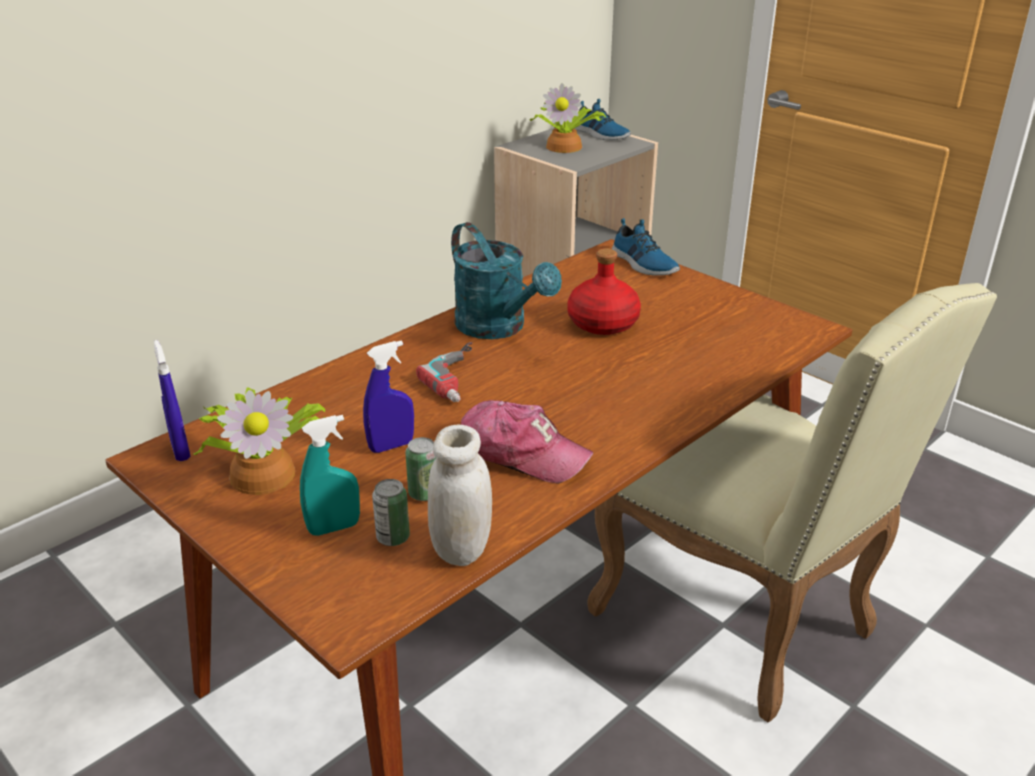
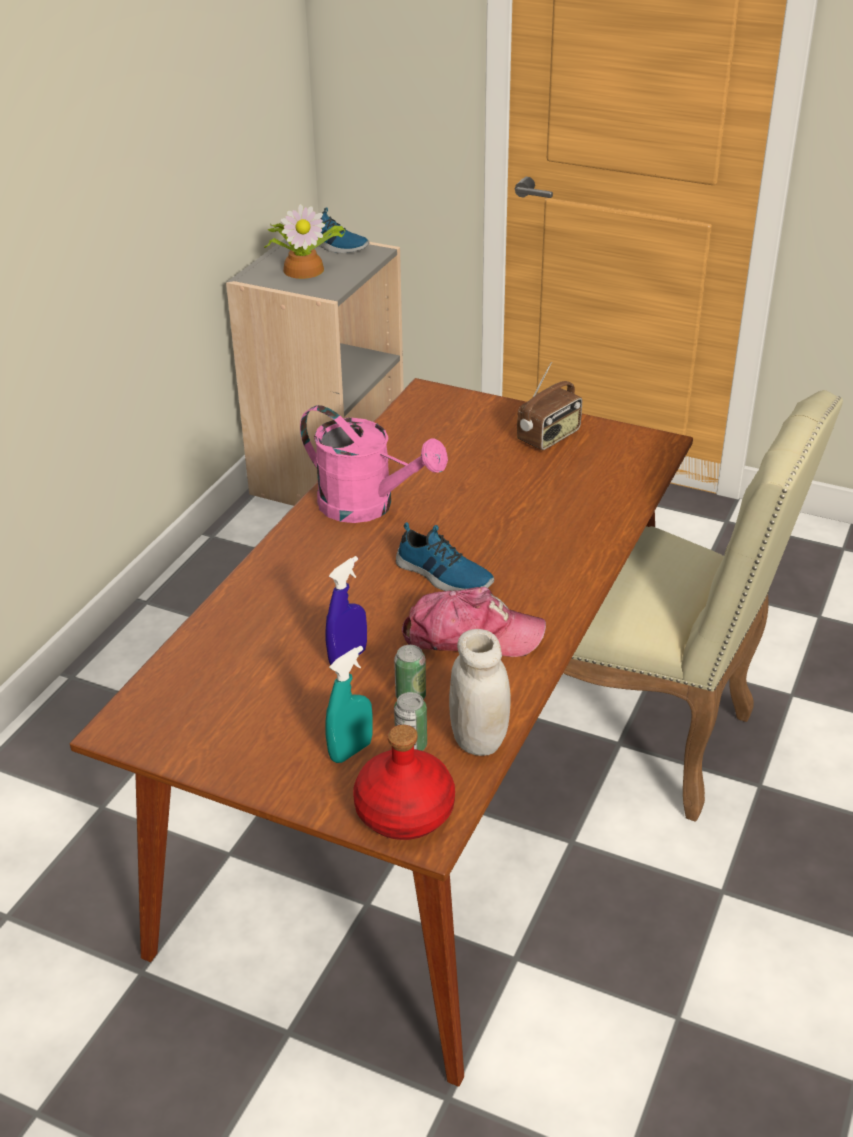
camera: 20 degrees left, 5 degrees up
blue spray bottle [154,340,190,461] -> none
potted plant [193,387,325,495] -> none
power drill [416,342,472,402] -> none
turquoise watering can [451,222,562,339] -> pink watering can [300,405,448,523]
red bottle [567,248,641,335] -> red bottle moved to [353,725,455,840]
shoe [612,218,680,276] -> shoe moved to [396,522,494,591]
none -> radio [517,362,582,450]

